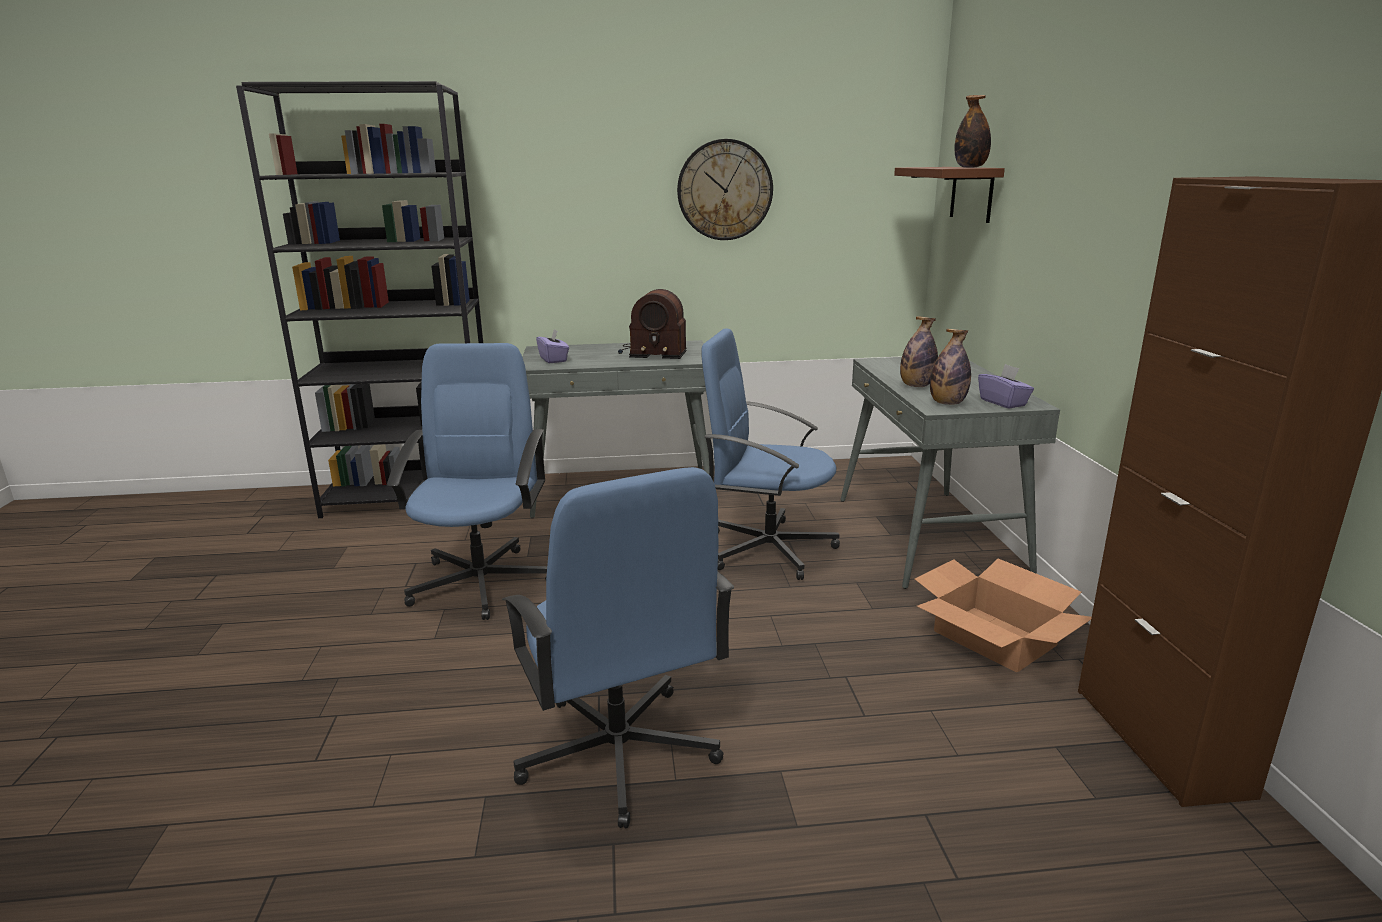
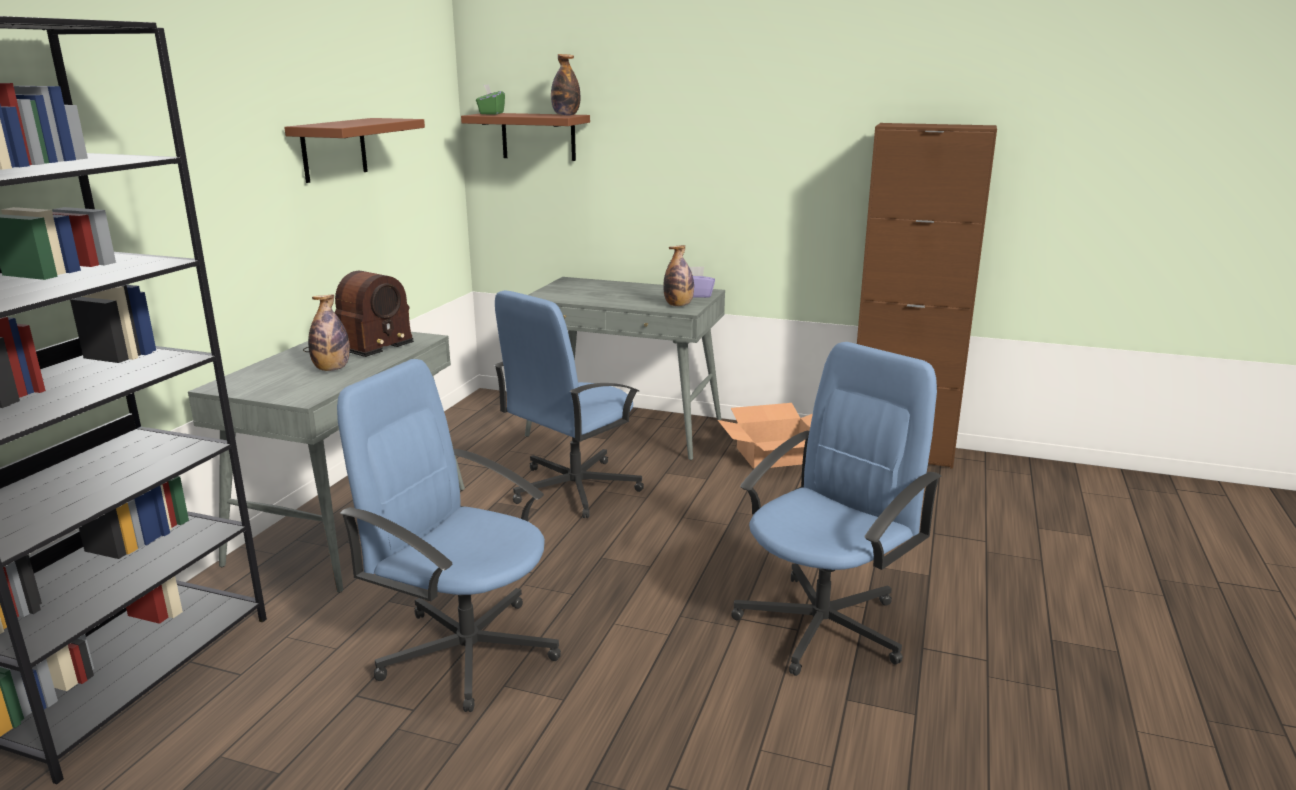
camera: 65 degrees left, 0 degrees up
blue office chair [501,467,734,829] -> blue office chair turned 45 degrees counterclockwise [731,342,941,676]
purple tissue box [536,329,569,363] -> none
wall clock [677,139,773,240] -> brown shelf [284,118,425,183]
bottle [900,316,938,387] -> bottle moved to [308,295,350,371]
none -> green tissue box [476,84,505,114]

